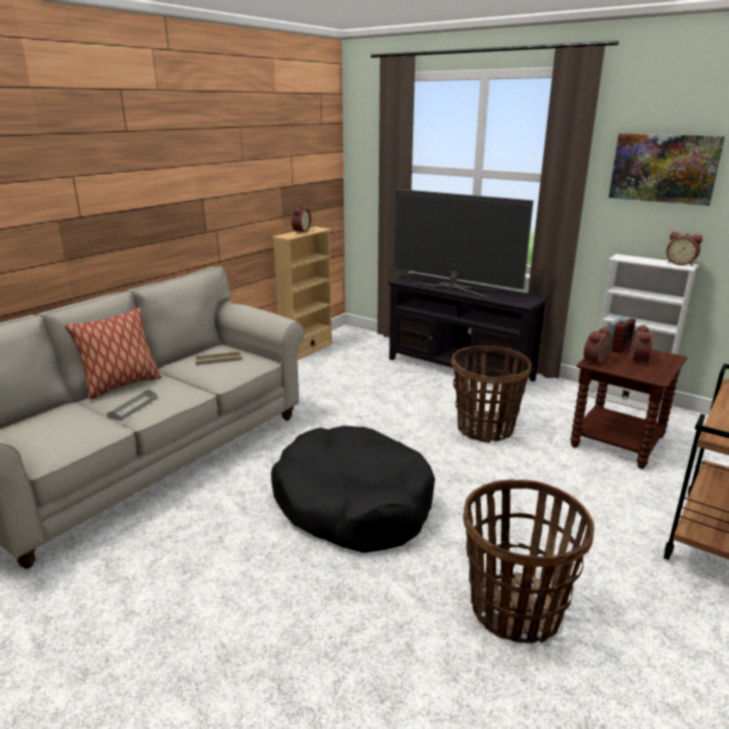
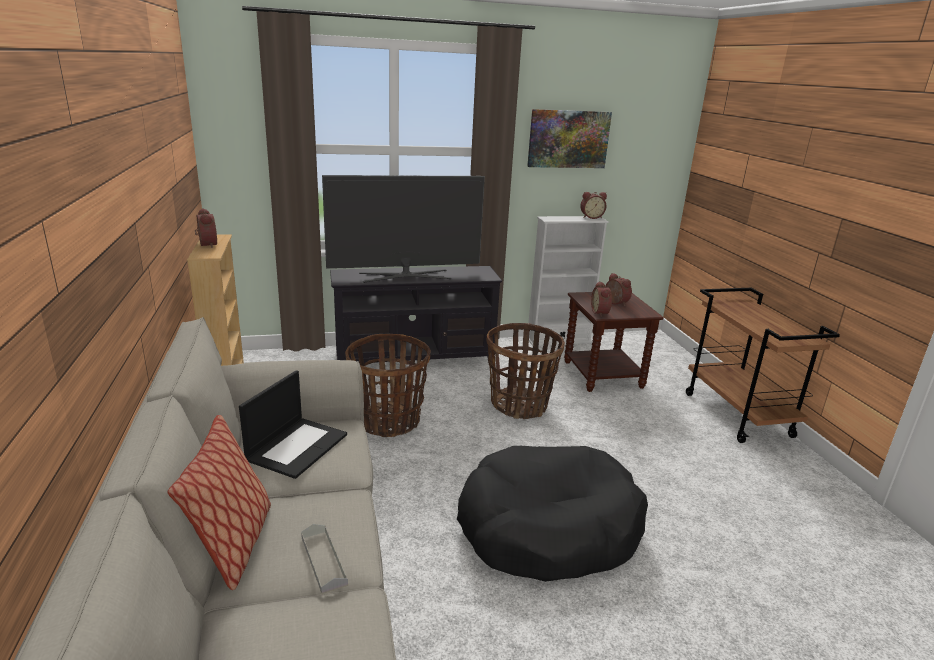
camera: 50 degrees left, 0 degrees up
beige tray [195,350,242,365] -> laptop [239,370,347,479]
basket [463,479,595,643] -> basket moved to [345,334,431,437]
alarm clock [610,316,636,353] -> none

